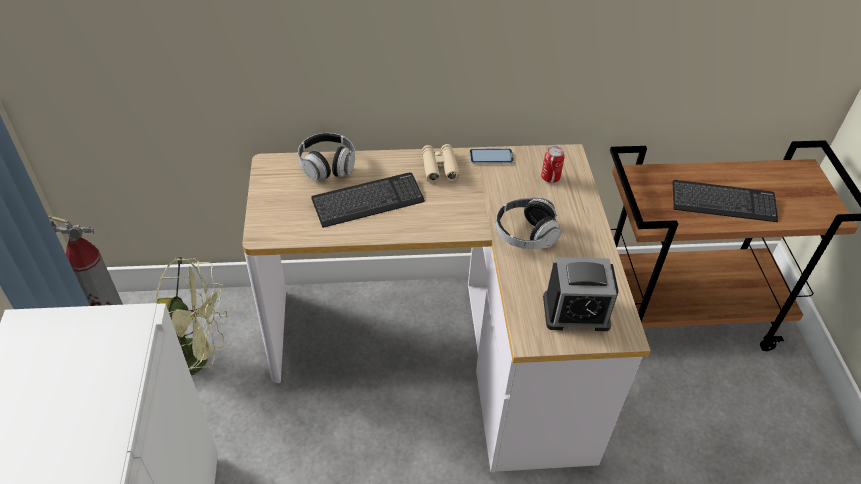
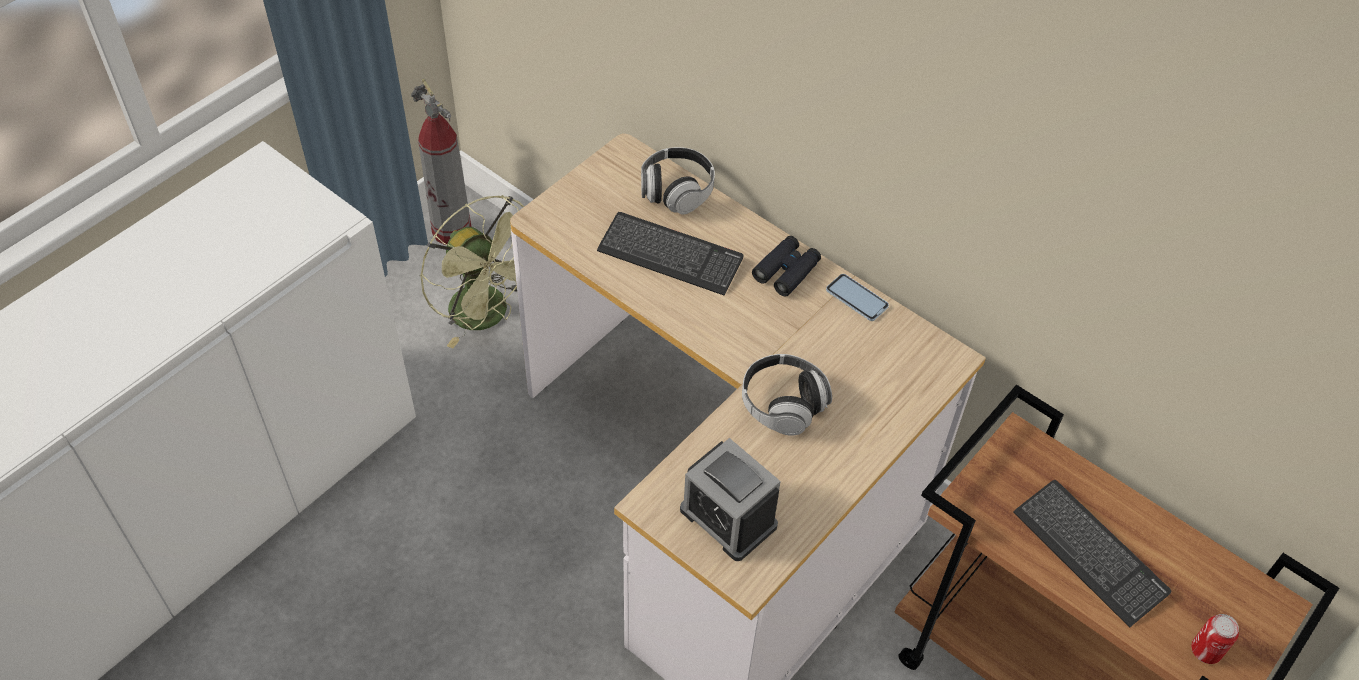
camera: 45 degrees right, 5 degrees up
beige binoculars [422,144,460,183] -> black binoculars [752,236,821,297]
can [541,146,565,183] -> can moved to [1191,614,1239,664]

